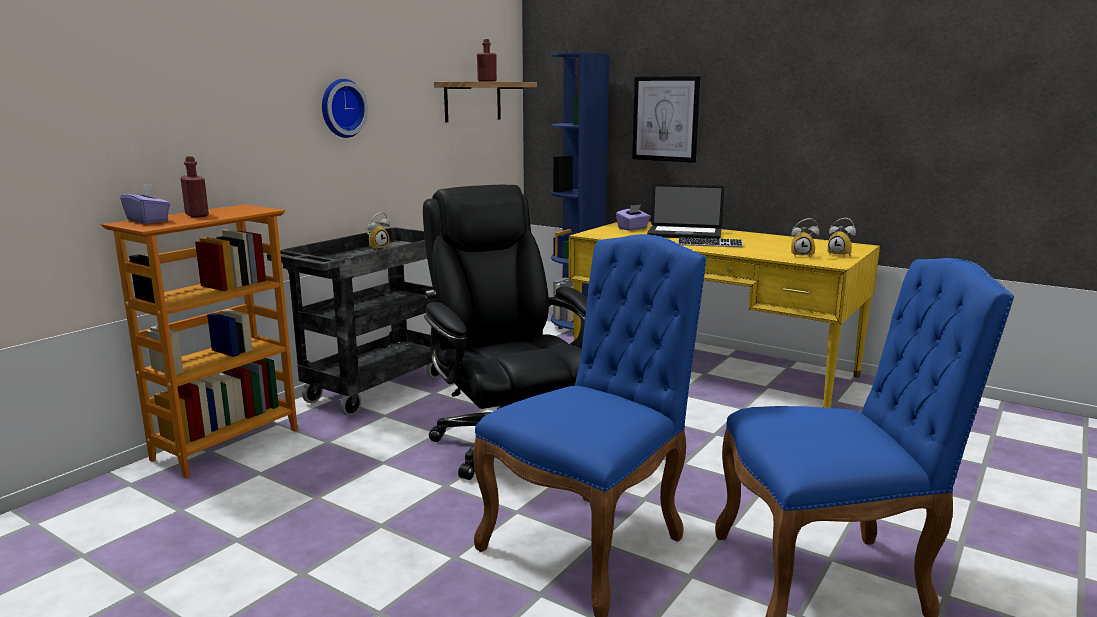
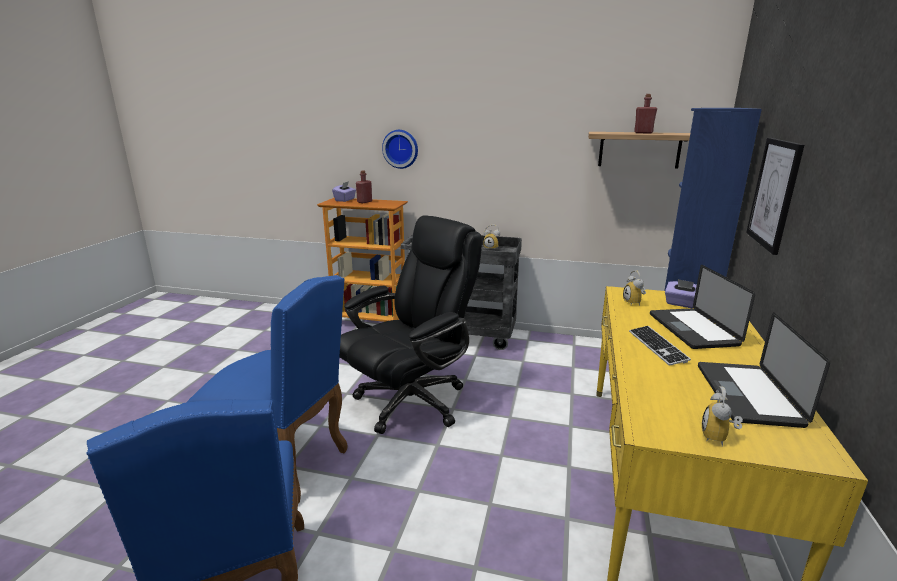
camera: 70 degrees right, 5 degrees up
wall clock [322,79,368,138] -> wall clock moved to [382,130,418,169]
alarm clock [791,218,819,257] -> alarm clock moved to [623,270,646,306]
none -> laptop [698,312,830,428]

